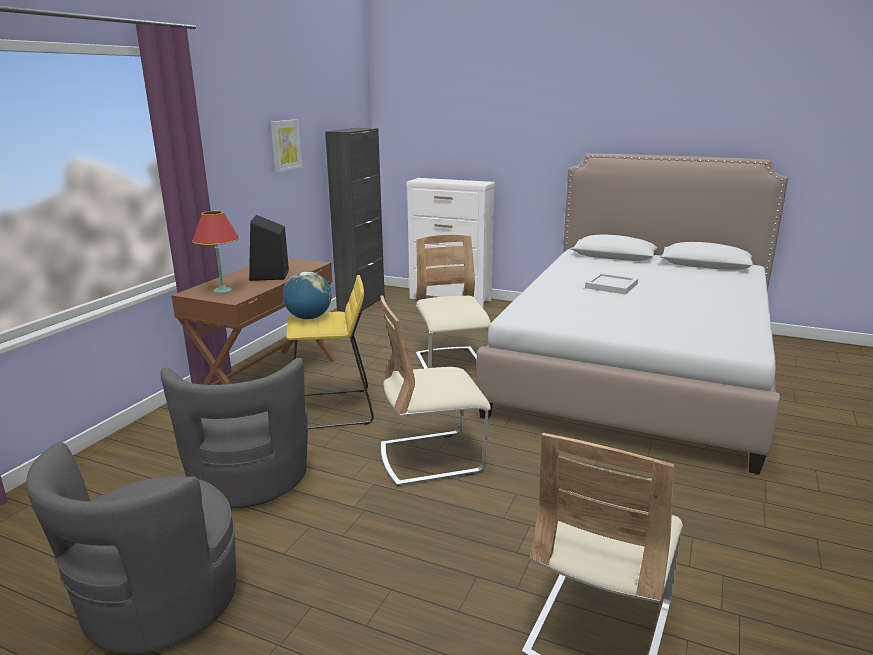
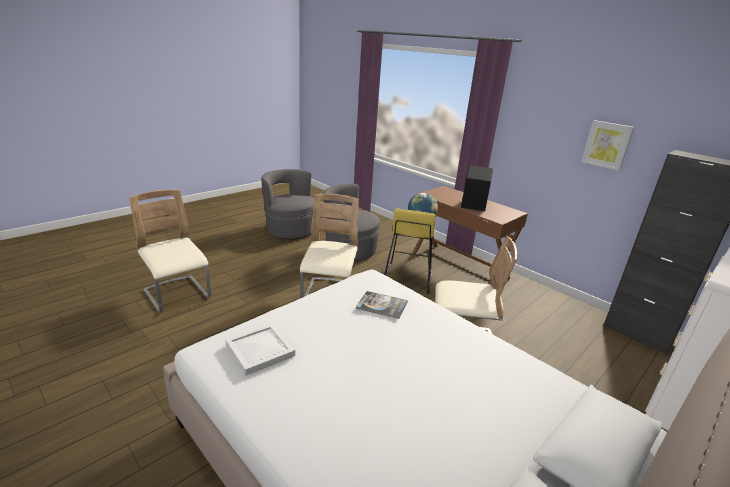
camera: 110 degrees right, 5 degrees up
red table lamp [192,211,239,293] -> none
white tray [585,273,638,295] -> white tray moved to [225,323,295,376]
none -> book [356,291,408,319]

